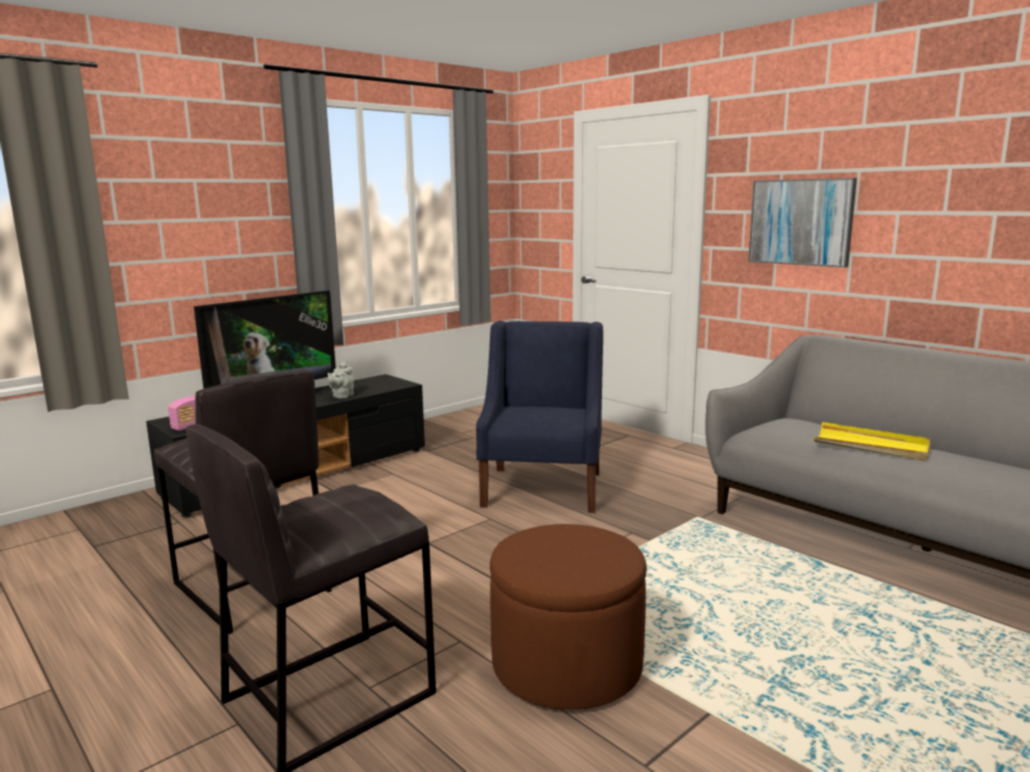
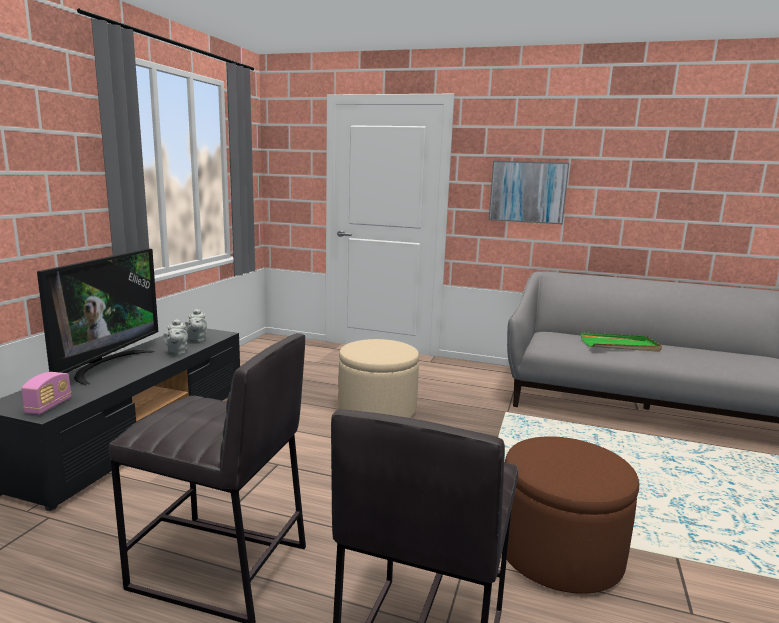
camera: 30 degrees left, 0 degrees up
blue armchair [476,321,603,513] -> beige ottoman [338,339,419,418]
yellow tray [814,422,930,461] -> green tray [581,332,662,352]
none -> grey teapot [185,308,207,342]

